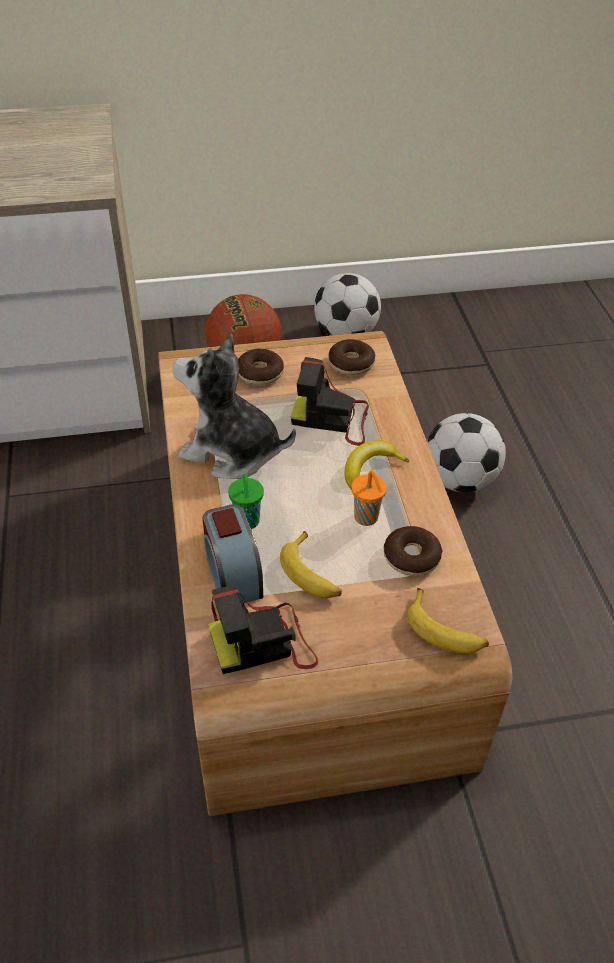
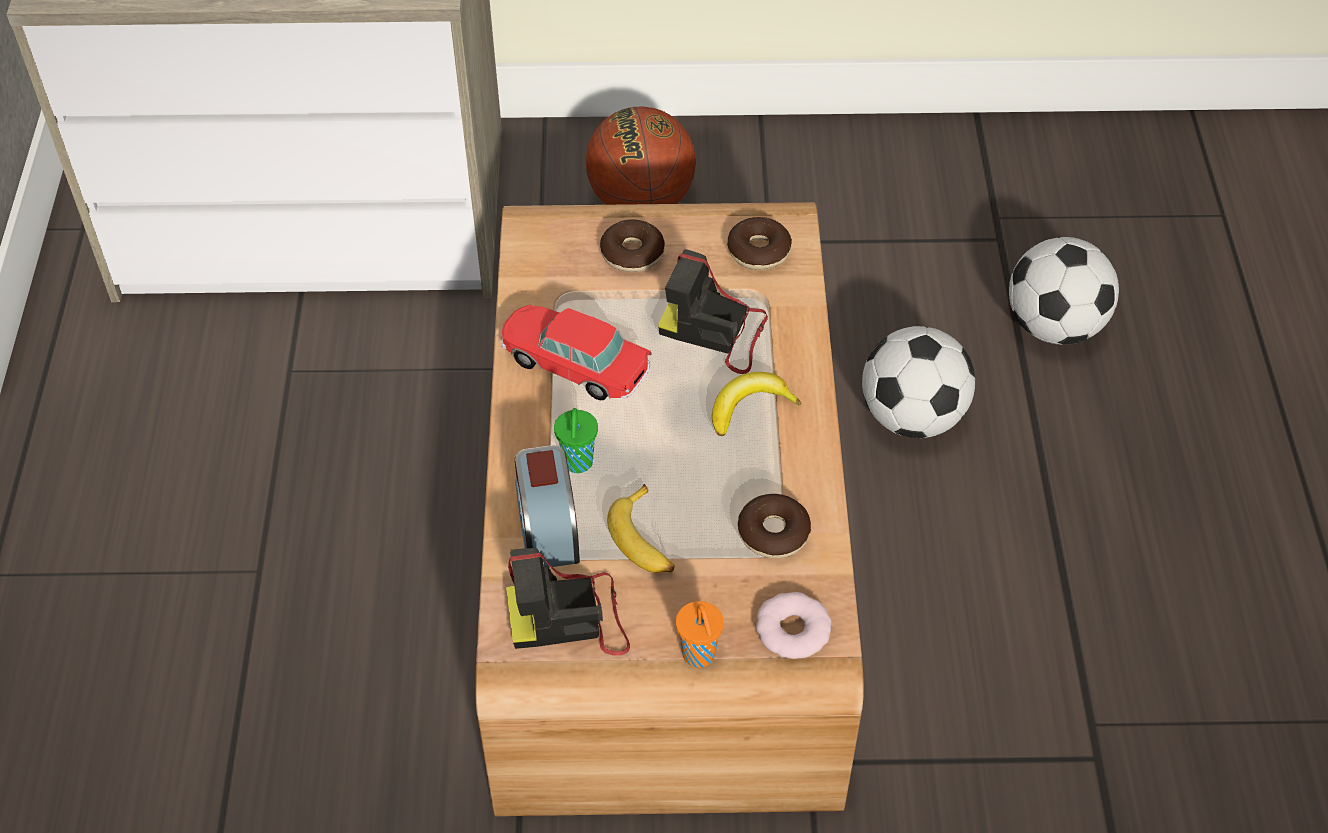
camera: 10 degrees right, 5 degrees up
plush toy [172,334,296,479] -> toy car [501,305,651,400]
football [314,273,381,336] -> football moved to [1009,237,1119,344]
orange cup [351,470,387,526] -> orange cup moved to [676,601,724,668]
banana [407,588,489,653] -> donut [756,592,831,659]

